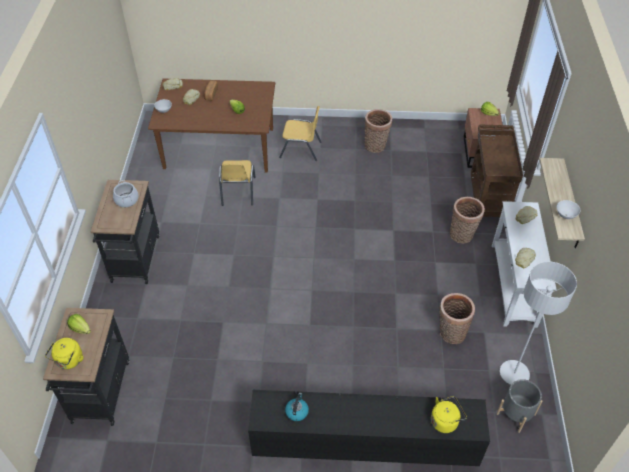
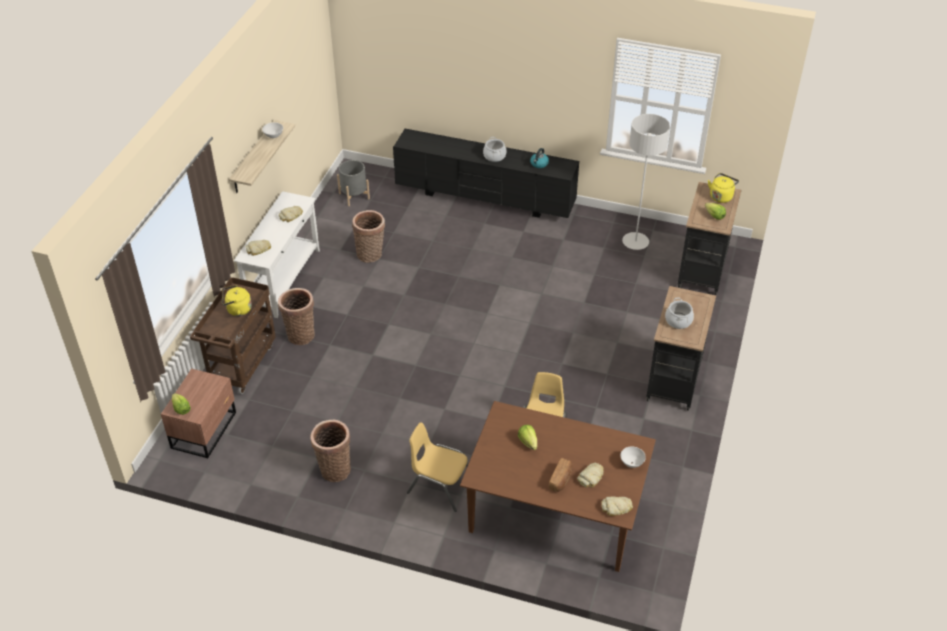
camera: 165 degrees left, 5 degrees down
yellow kettle [431,396,467,433] -> yellow kettle moved to [222,285,252,316]
grey floor lamp [500,261,577,385] -> grey floor lamp moved to [622,114,670,250]
none -> cooking pot [483,137,506,162]

